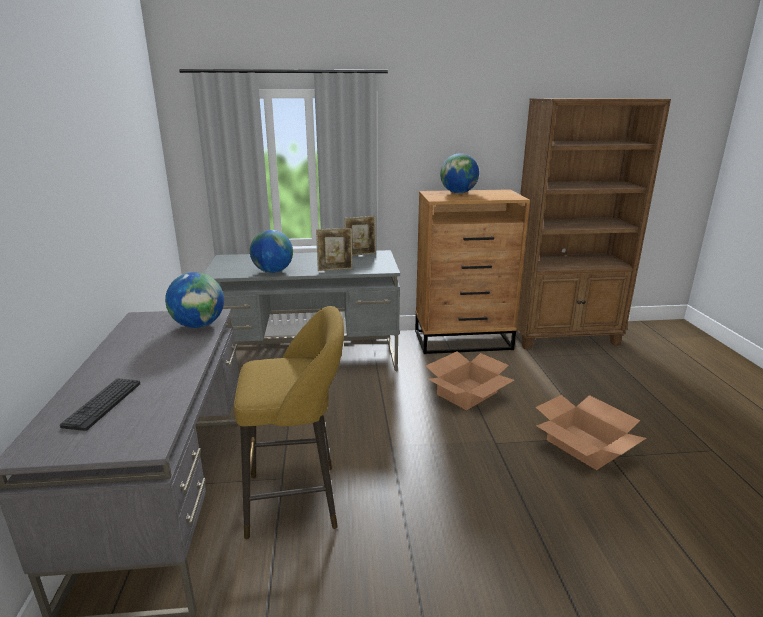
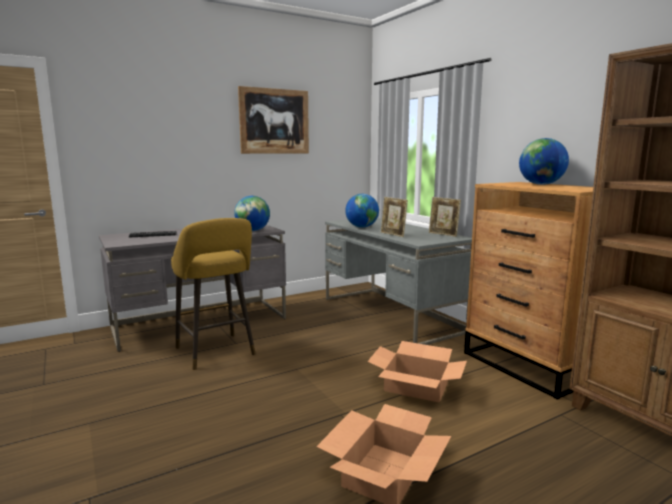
camera: 65 degrees right, 10 degrees down
none -> picture [238,86,309,154]

